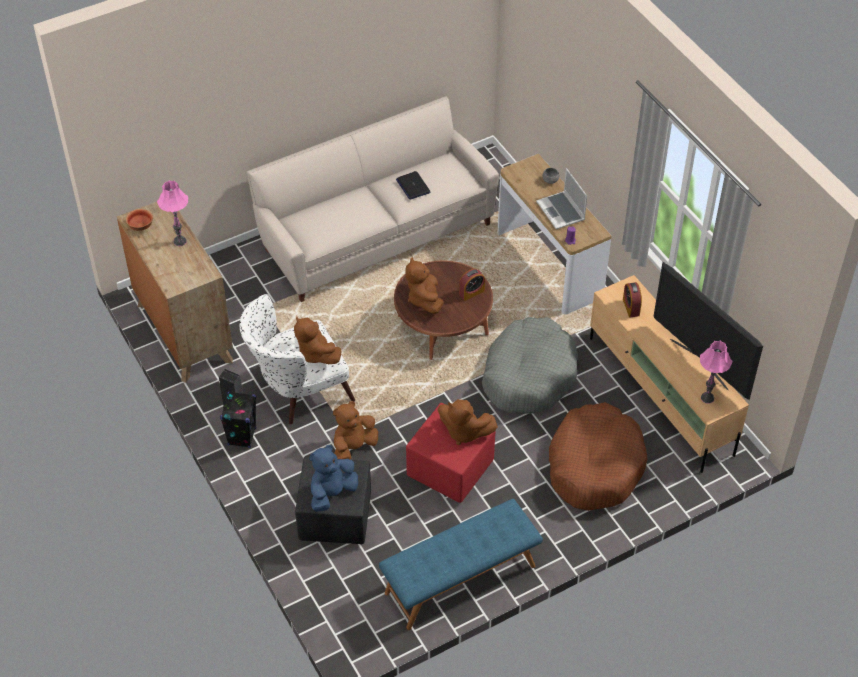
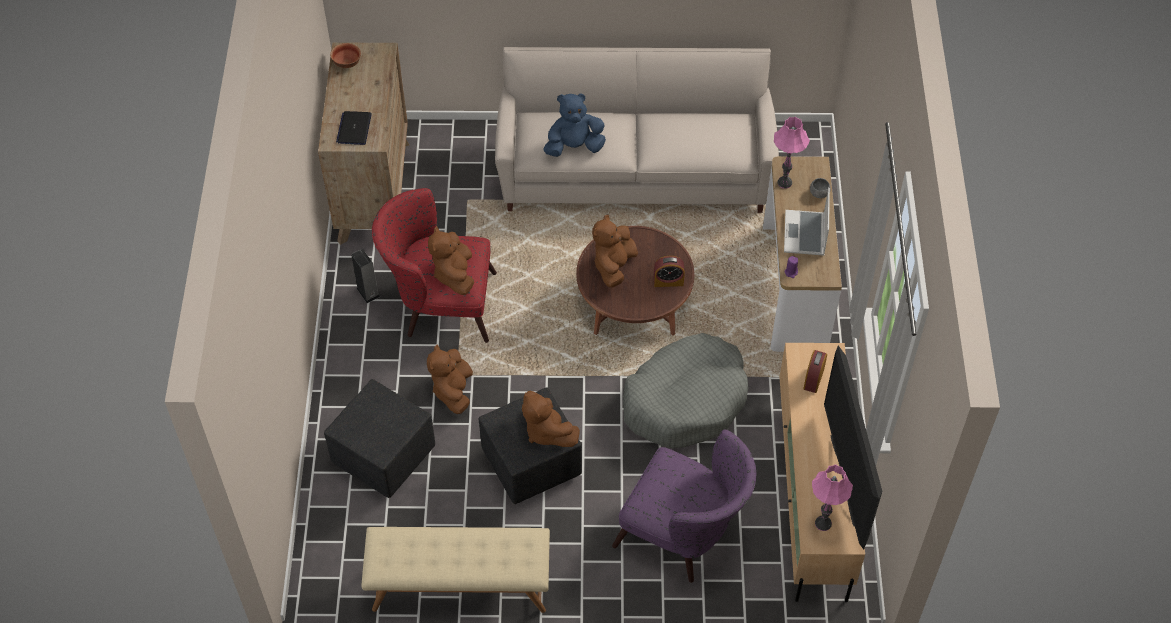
camera: 30 degrees right, 5 degrees up
pink table lamp [157,181,188,246] -> pink table lamp moved to [774,117,810,189]
black speaker [220,391,256,448] -> none
white armchair [240,294,355,424] -> red armchair [372,188,497,343]
blue plush toy [309,445,358,512] -> blue plush toy moved to [543,93,606,157]
brown plush toy [333,401,378,460] -> brown plush toy turned 75 degrees counterclockwise [427,345,473,414]
blue bench [379,499,543,630] -> beige bench [361,527,550,613]
laptop [396,171,430,200] -> laptop moved to [336,111,372,145]
red ottoman [406,403,496,503] -> black ottoman [479,387,582,504]
brown dog bed [549,402,647,511] -> purple armchair [612,429,756,583]

